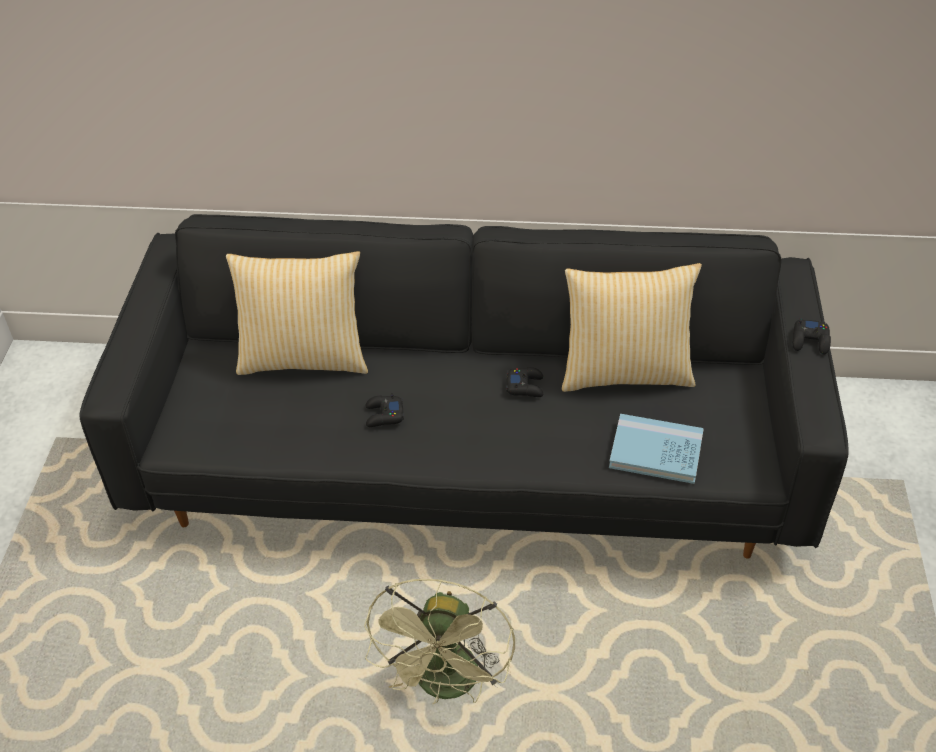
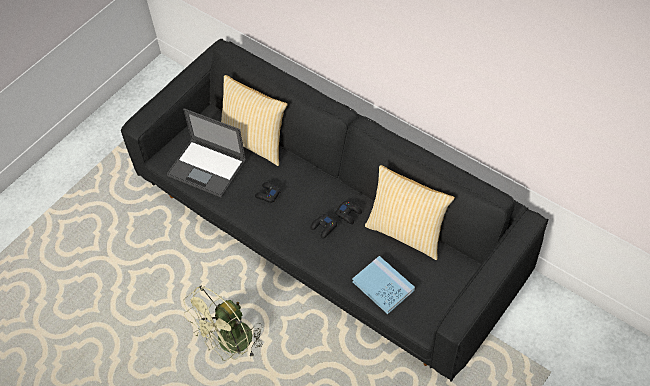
camera: 35 degrees right, 10 degrees up
black game controller [792,319,831,355] -> black game controller moved to [310,214,337,239]
none -> laptop [167,108,246,197]

